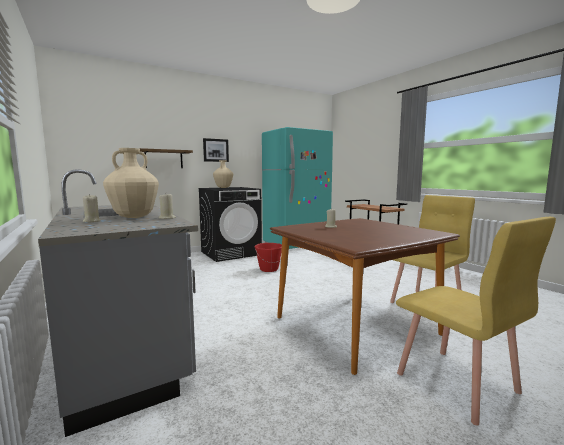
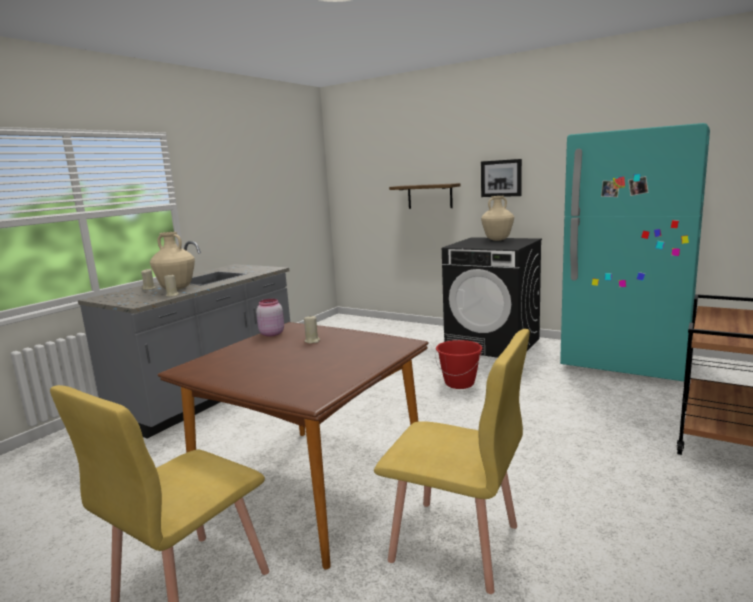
camera: 65 degrees right, 5 degrees up
none -> pink jar [256,299,284,336]

